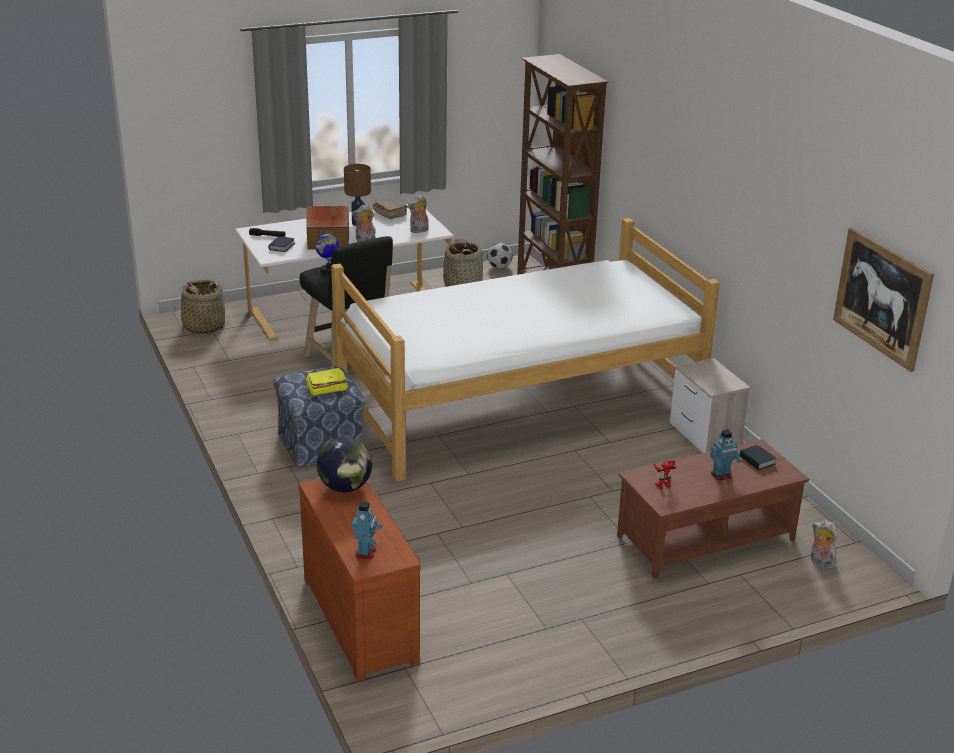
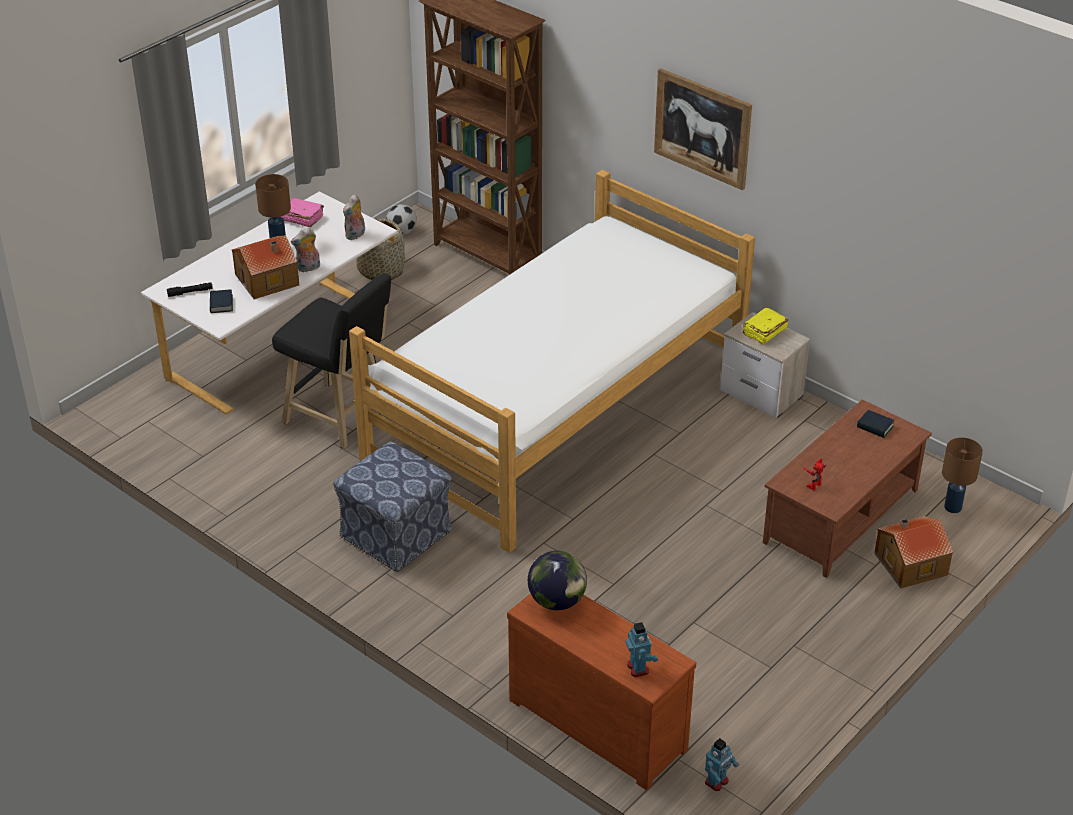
camera: 25 degrees left, 10 degrees up
basket [174,279,227,334] -> none
yellow book [306,368,348,397] -> yellow book moved to [743,308,789,345]
globe [315,230,340,274] -> none
brown book [373,198,408,219] -> pink book [281,198,324,227]
toy robot [710,430,742,480] -> toy robot moved to [705,738,739,791]
plush toy [811,520,838,569] -> brown table lamp [942,437,983,513]
picture [833,227,934,372] -> picture moved to [654,68,752,190]
none -> toy house [874,516,954,589]

